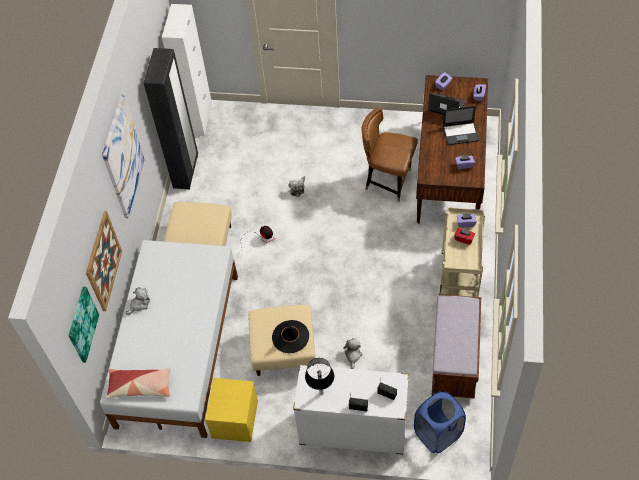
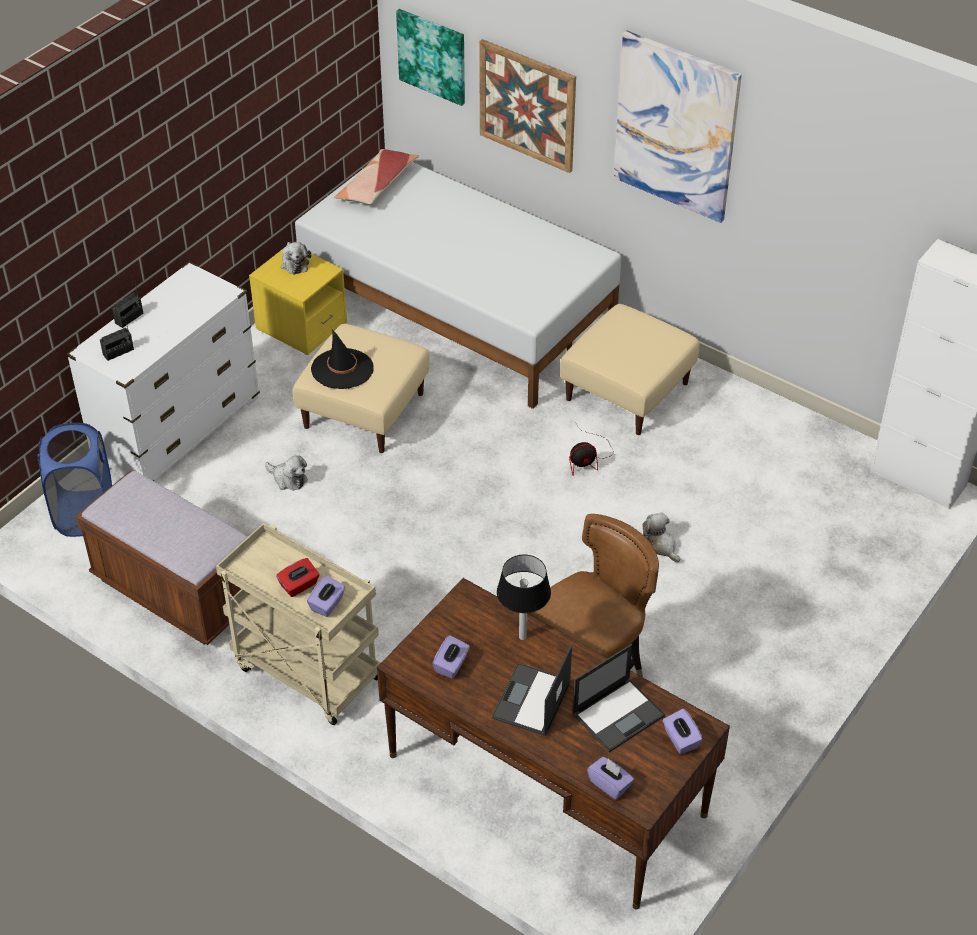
camera: 115 degrees right, 10 degrees down
plush toy [126,287,150,315] -> plush toy moved to [281,242,311,275]
black wardrobe [143,48,198,189] -> none
table lamp [305,358,334,395] -> table lamp moved to [497,555,551,640]

